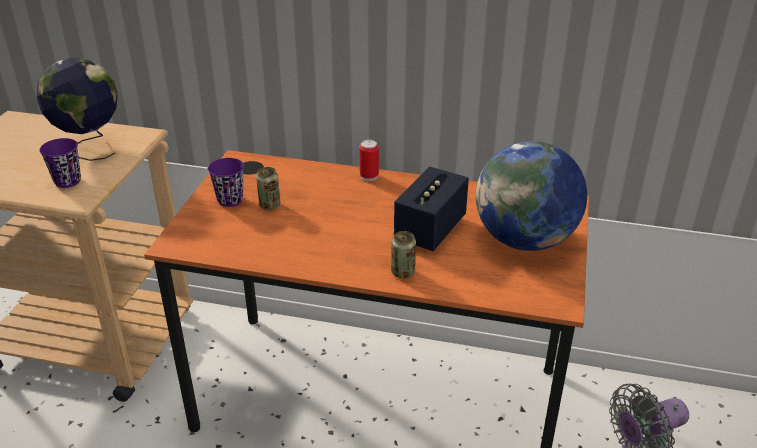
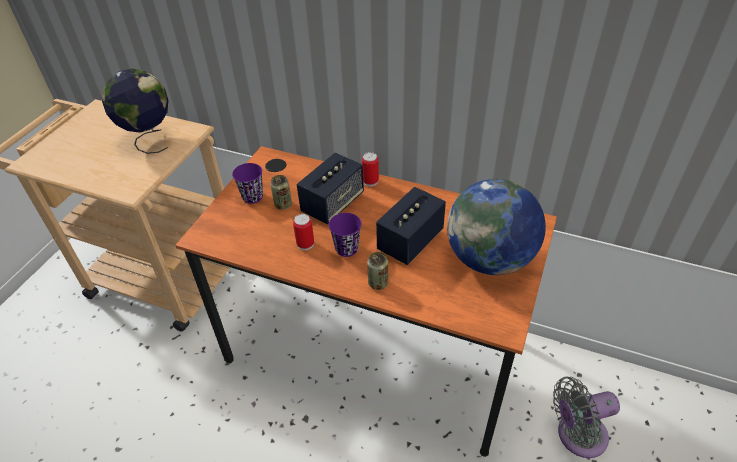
camera: 10 degrees right, 10 degrees up
purple cup [39,138,81,188] -> purple cup moved to [329,213,361,257]
none -> can [293,214,314,250]
none -> speaker [297,153,364,224]

